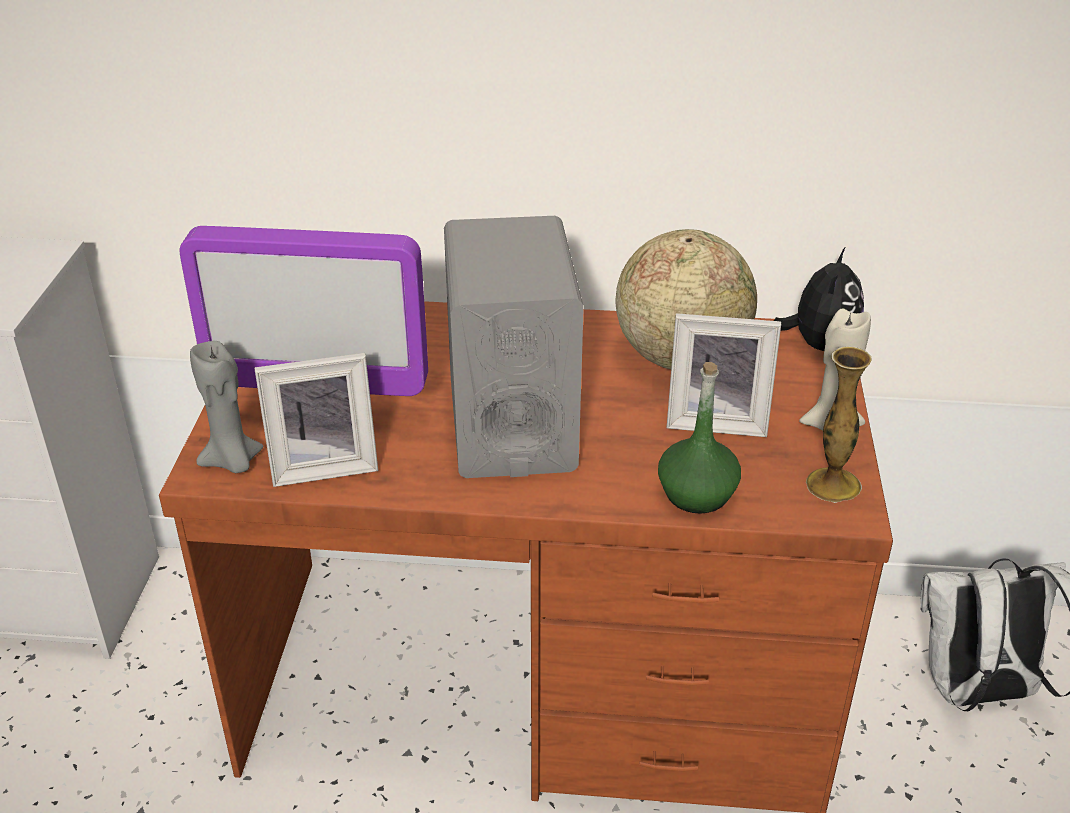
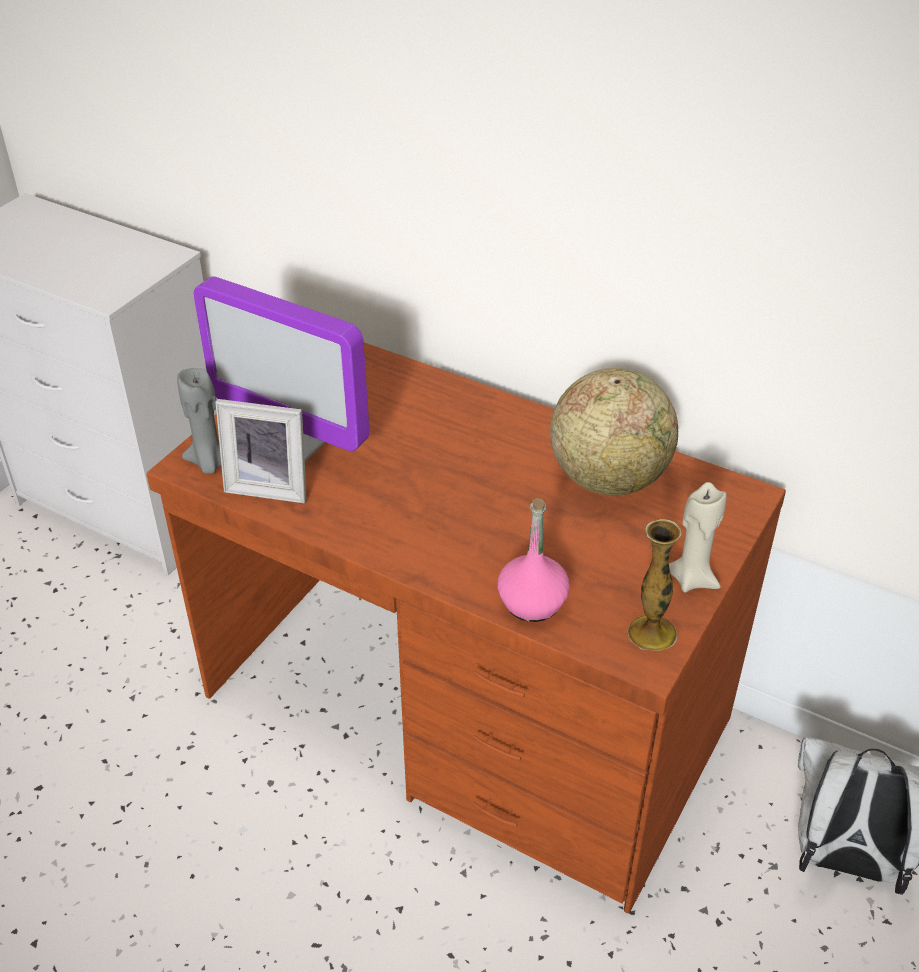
camera: 25 degrees right, 5 degrees up
grey speaker [444,216,584,478] -> none
green bottle [658,362,741,514] -> pink bottle [498,498,570,622]
picture frame [666,313,781,437] -> none
plush toy [774,248,864,351] -> none

